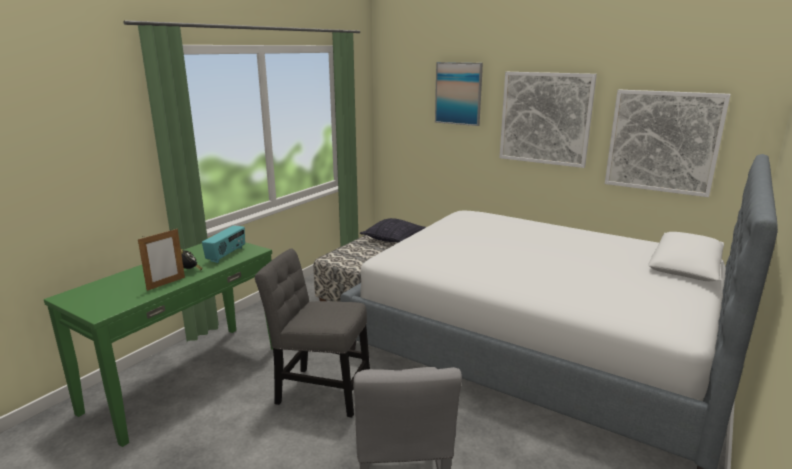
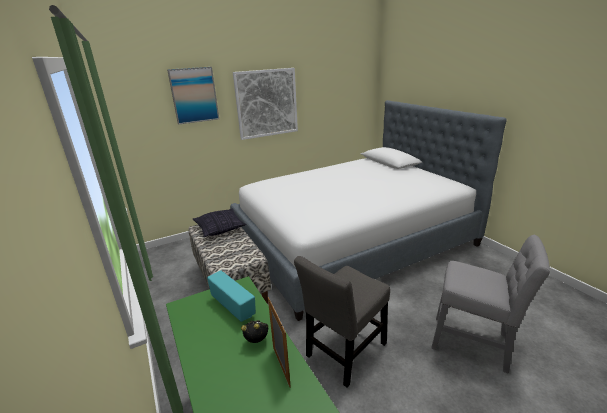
camera: 60 degrees left, 5 degrees up
picture [605,90,731,197] -> none

